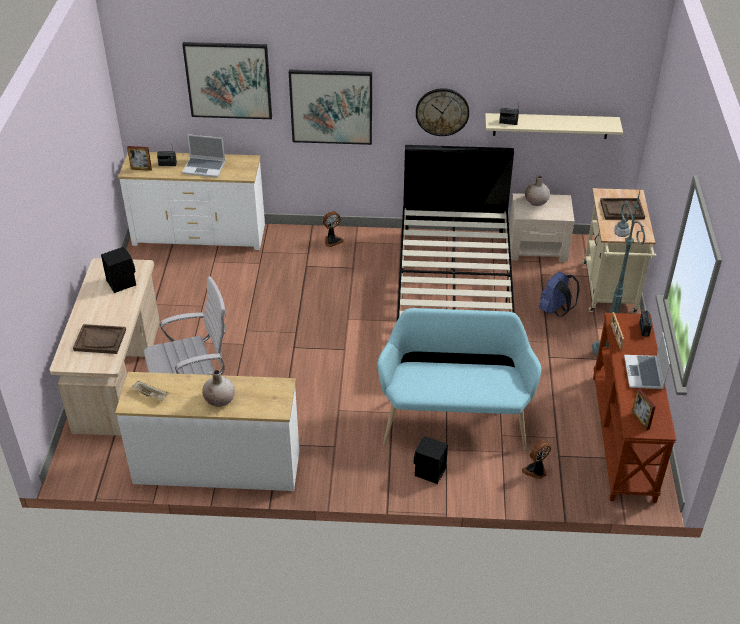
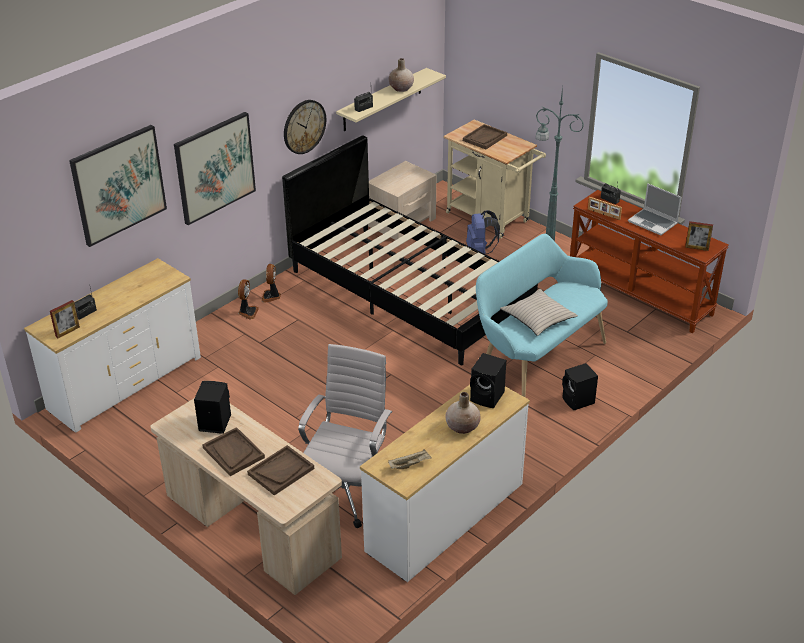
camera: 50 degrees left, 5 degrees down
laptop [182,134,225,177] -> none
fan [522,440,551,479] -> fan moved to [262,264,281,303]
beige vase [525,175,550,206] -> beige vase moved to [389,58,414,92]
none -> brown tray [202,427,265,476]
none -> black speaker [470,353,506,408]
none -> beige pillow [500,289,578,336]

